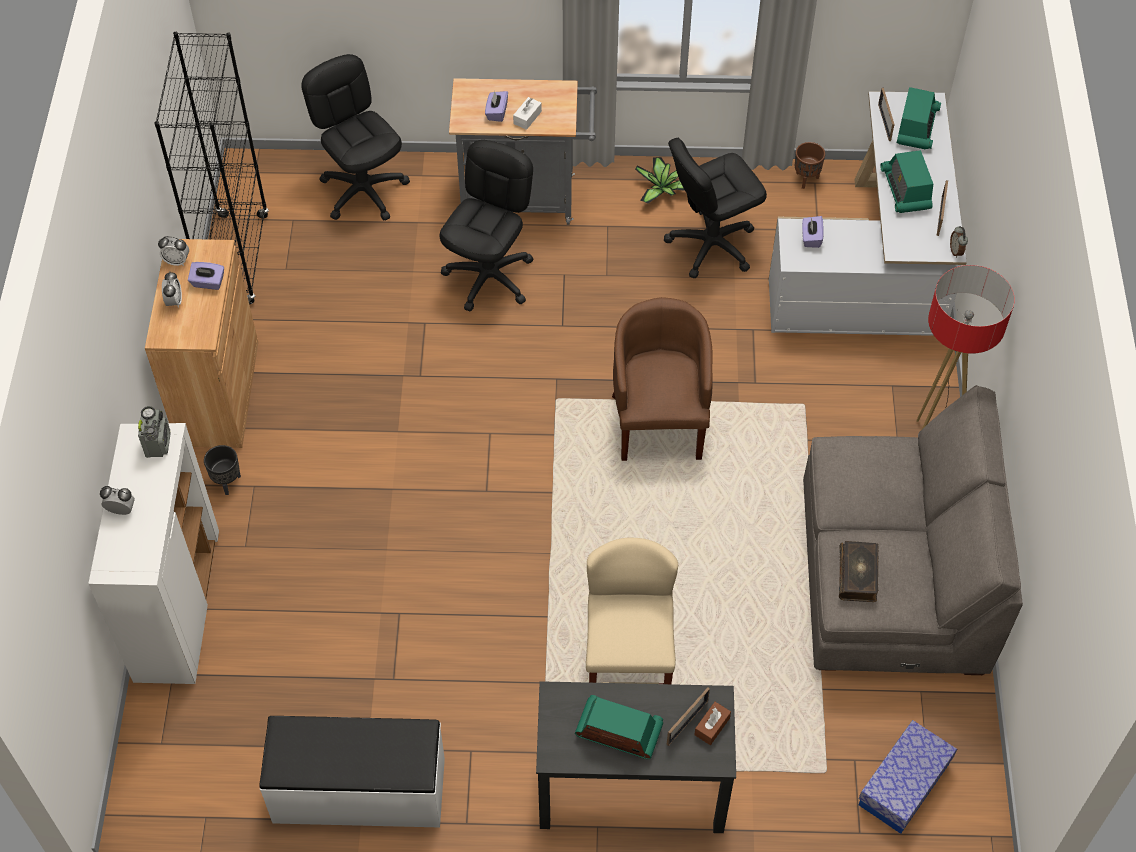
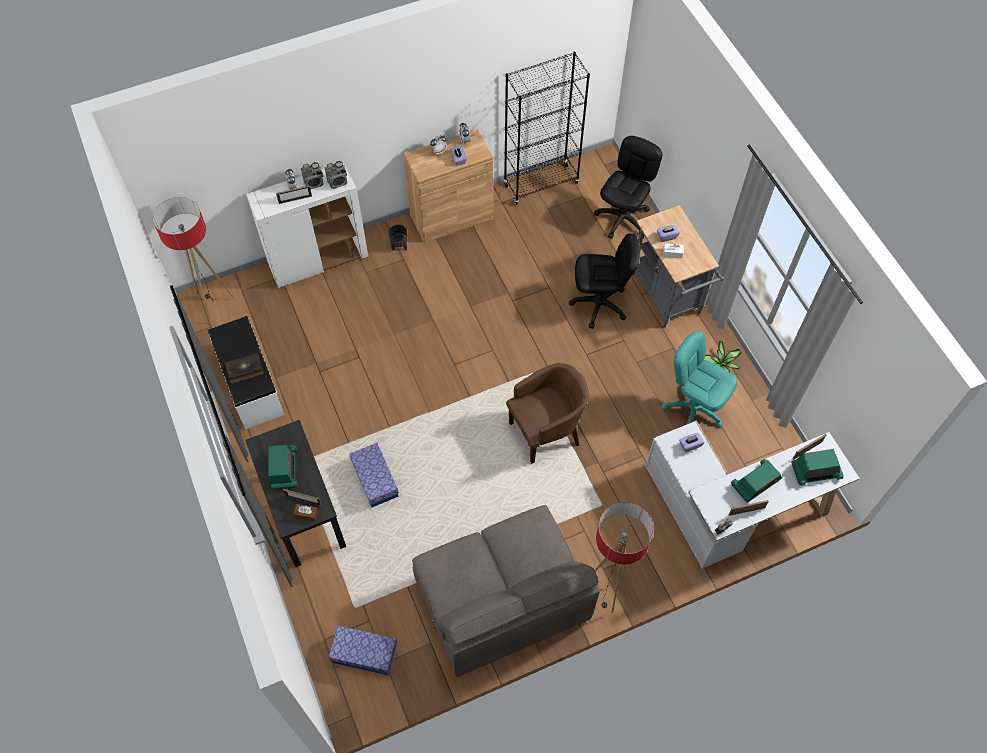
camera: 65 degrees right, 5 degrees up
beige chair [586,538,678,684] -> storage box [349,443,399,507]
black office chair [664,138,767,279] -> turquoise office chair [661,331,737,427]
brown planter [795,142,825,189] -> none
book [839,541,879,602] -> book moved to [225,353,264,384]
none -> floor lamp [153,197,234,324]
none -> picture frame [276,185,312,204]
none -> radio [301,162,324,189]

